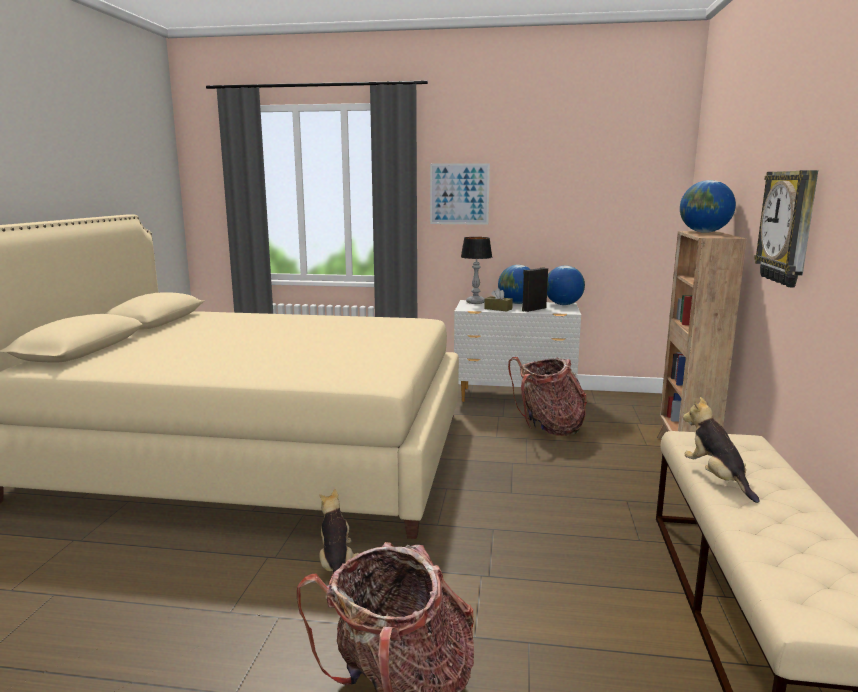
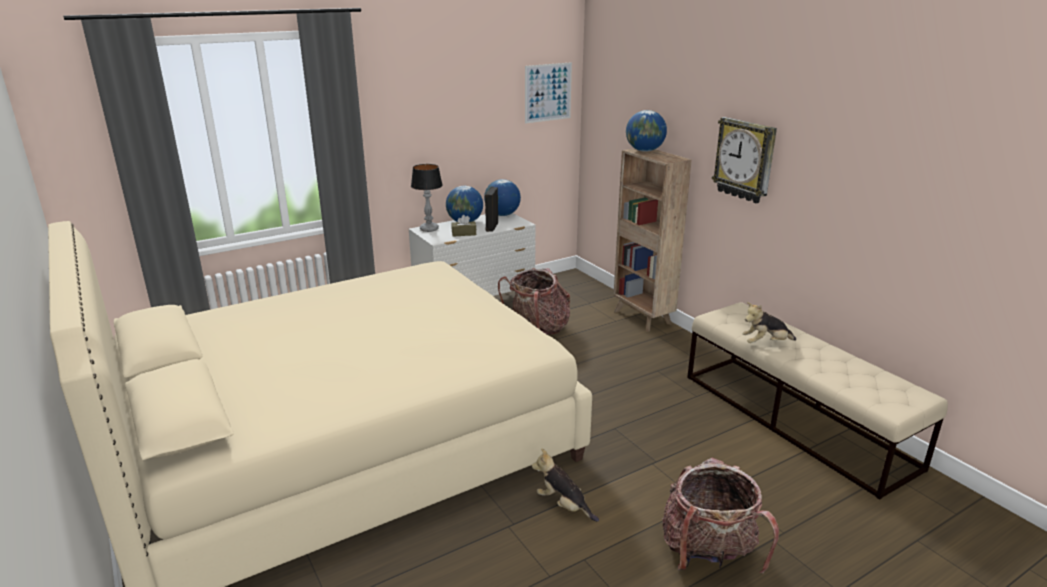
camera: 40 degrees left, 10 degrees up
picture [430,163,490,225] -> picture moved to [525,62,572,123]
plush toy [683,397,760,503] -> plush toy turned 45 degrees counterclockwise [743,302,796,343]

